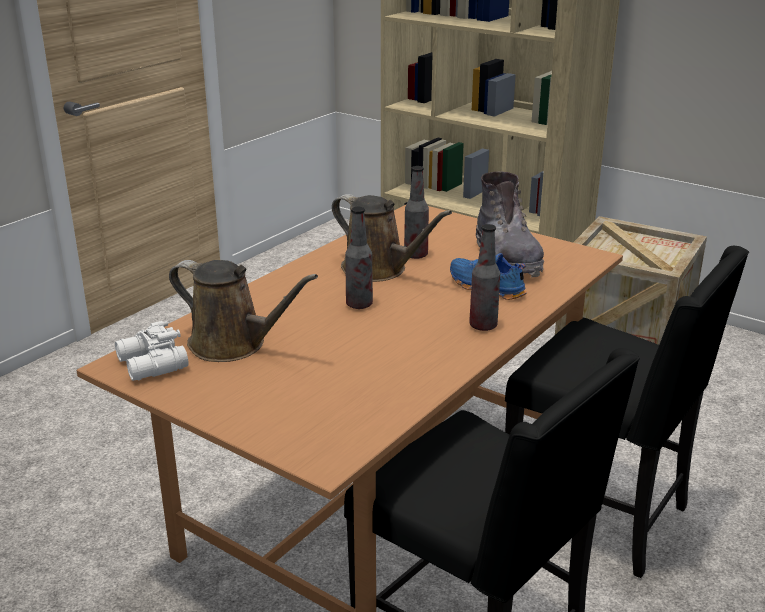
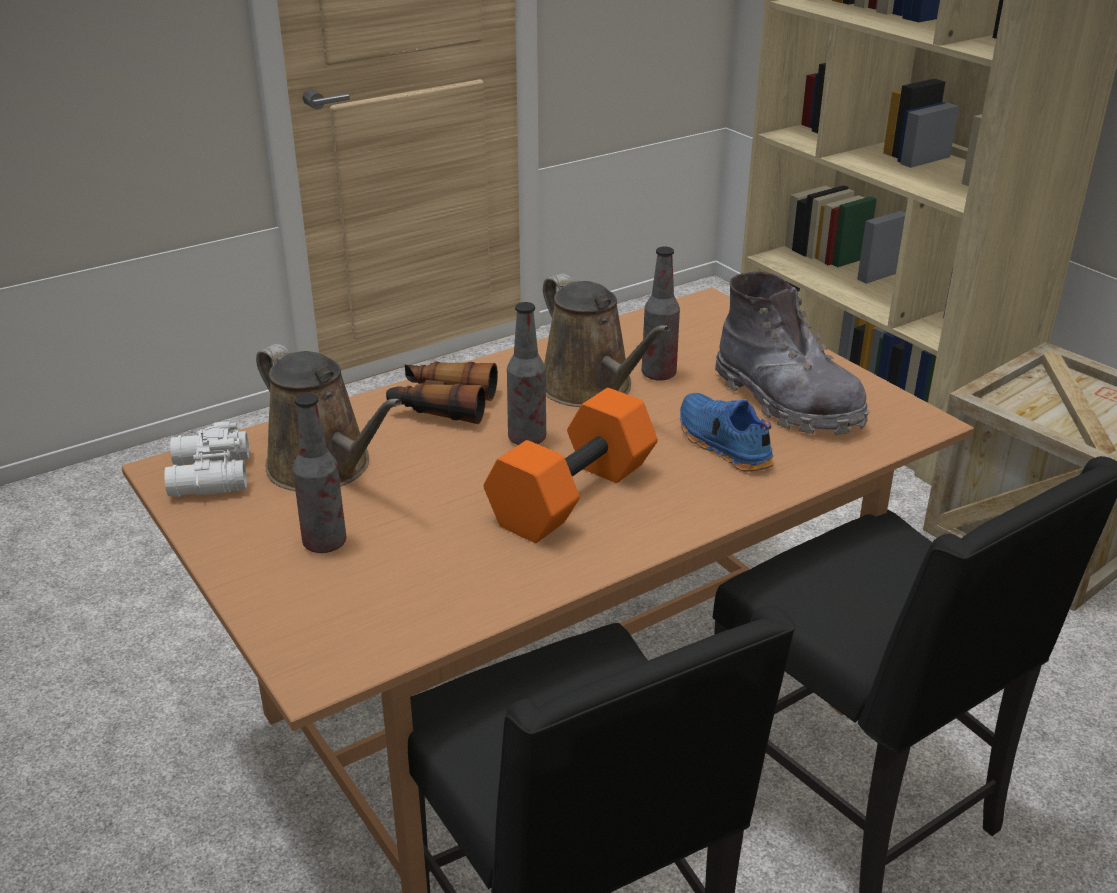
camera: 20 degrees right, 5 degrees up
bottle [469,224,500,331] -> bottle moved to [293,393,346,553]
grey boot [476,171,544,278] -> grey boot turned 45 degrees counterclockwise [715,271,869,435]
none -> binoculars [386,361,498,424]
none -> orange dumbbell [483,388,658,543]

